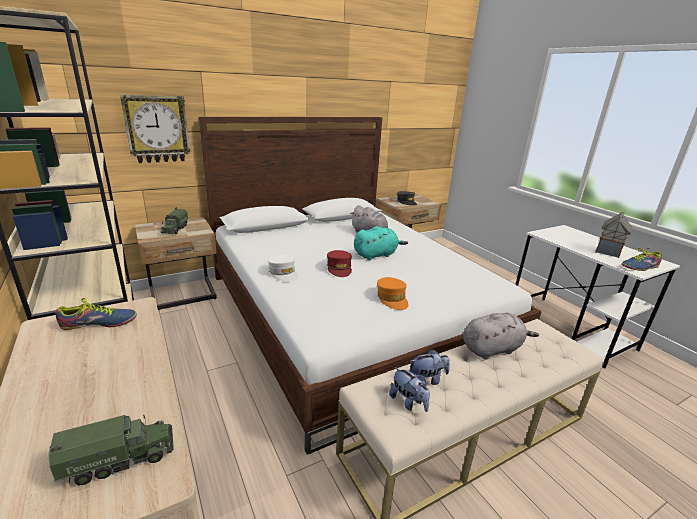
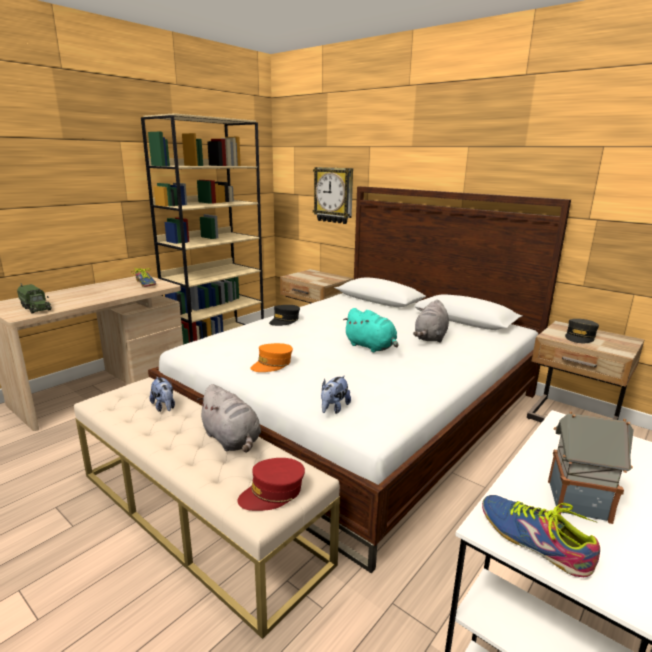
camera: 70 degrees right, 5 degrees down
toy truck [161,207,188,234] -> none
white cap [268,254,297,282] -> black cap [269,305,300,326]
red cap [327,250,352,277] -> red cap moved to [238,458,305,511]
plush toy [389,367,430,412] -> plush toy moved to [321,375,351,414]

